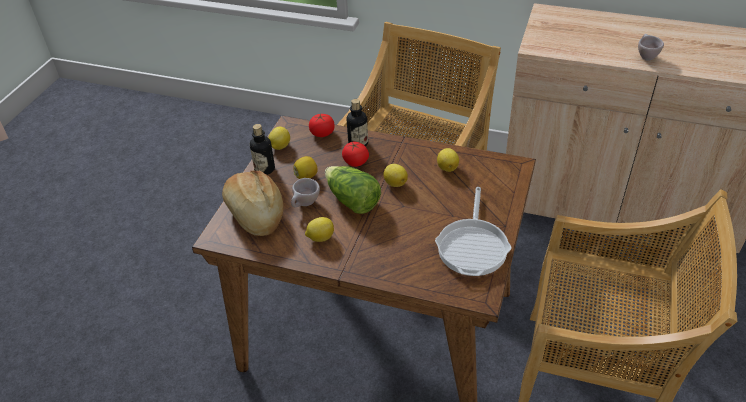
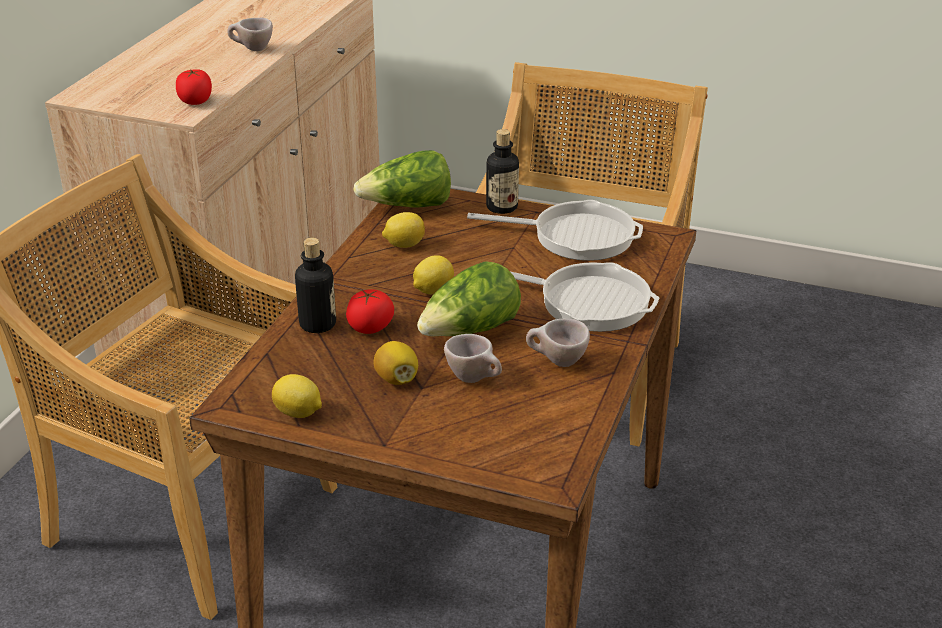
camera: 90 degrees left, 10 degrees down
bread [222,171,283,236] -> none
bottle [250,124,275,175] -> bottle moved to [486,129,519,214]
lemon [305,217,334,242] -> beige cup [526,319,590,367]
tomato [309,113,335,137] -> tomato moved to [176,69,212,105]
none -> lettuce [353,150,451,208]
none -> frying pan [511,262,659,332]

